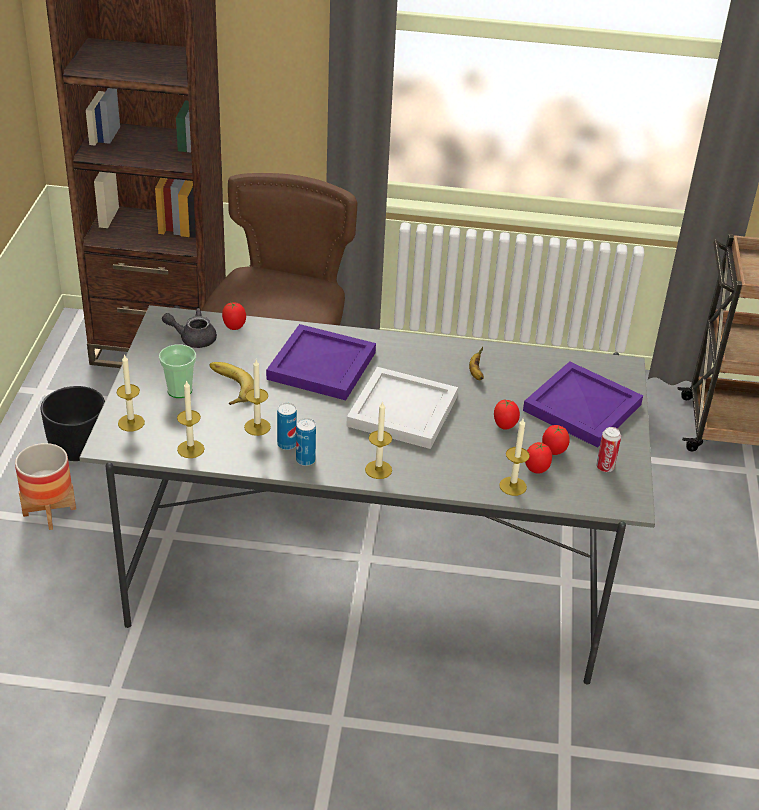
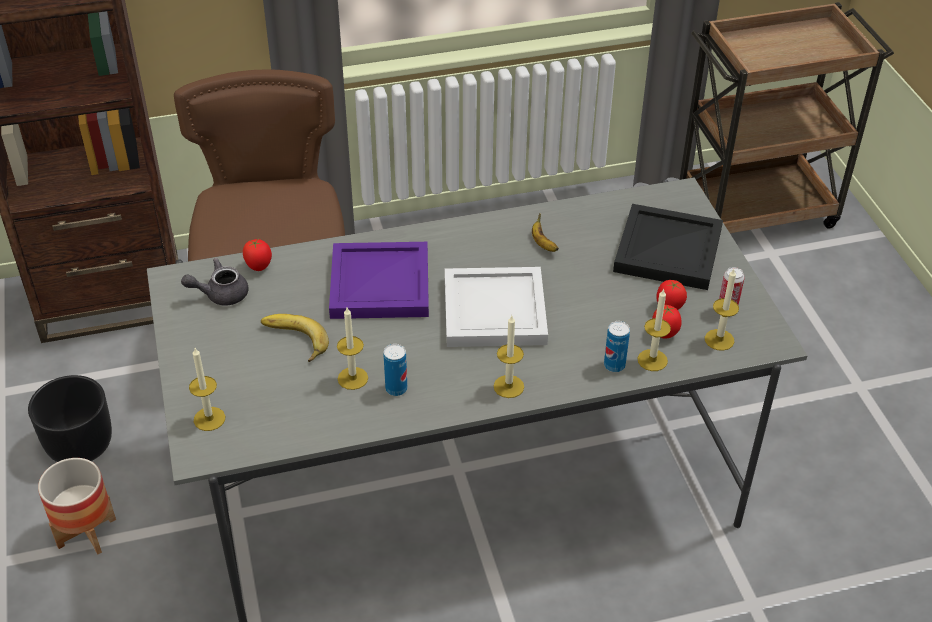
camera: 20 degrees left, 5 degrees up
cup [159,345,196,398] -> none
candle [177,380,205,458] -> candle moved to [705,269,739,351]
can [296,418,316,466] -> can moved to [604,321,630,372]
tomato [494,400,520,430] -> none
purple tray [523,361,643,448] -> black tray [613,204,723,290]

